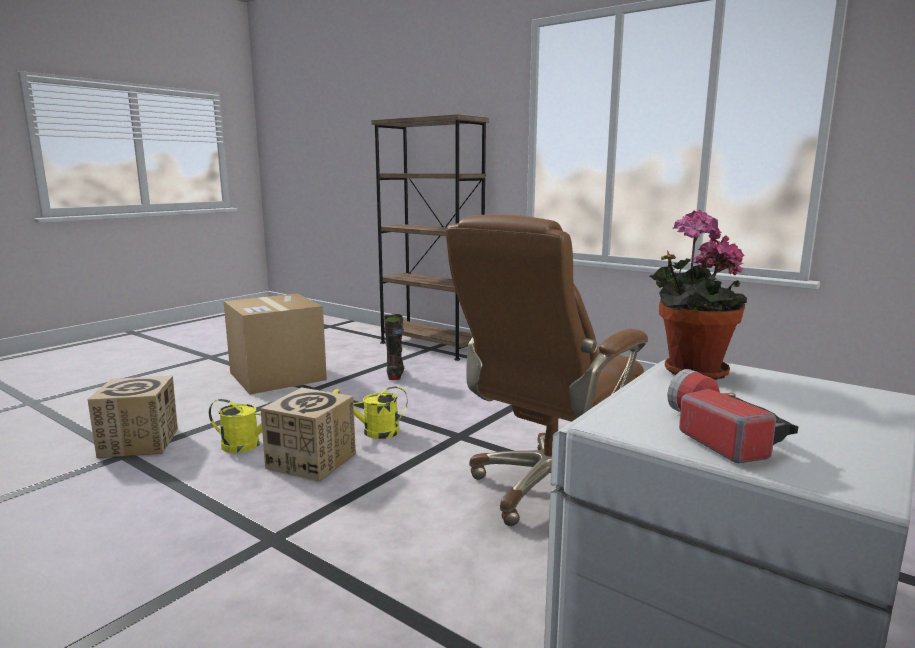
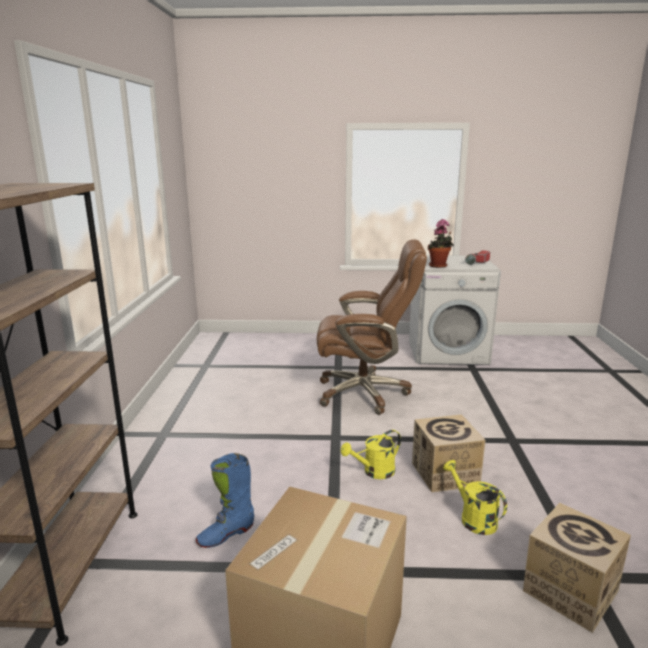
camera: 125 degrees left, 5 degrees up
yellow watering can [333,386,408,439] -> yellow watering can turned 105 degrees clockwise [341,430,401,479]
black boot [384,314,404,380] -> blue boot [196,453,254,548]

